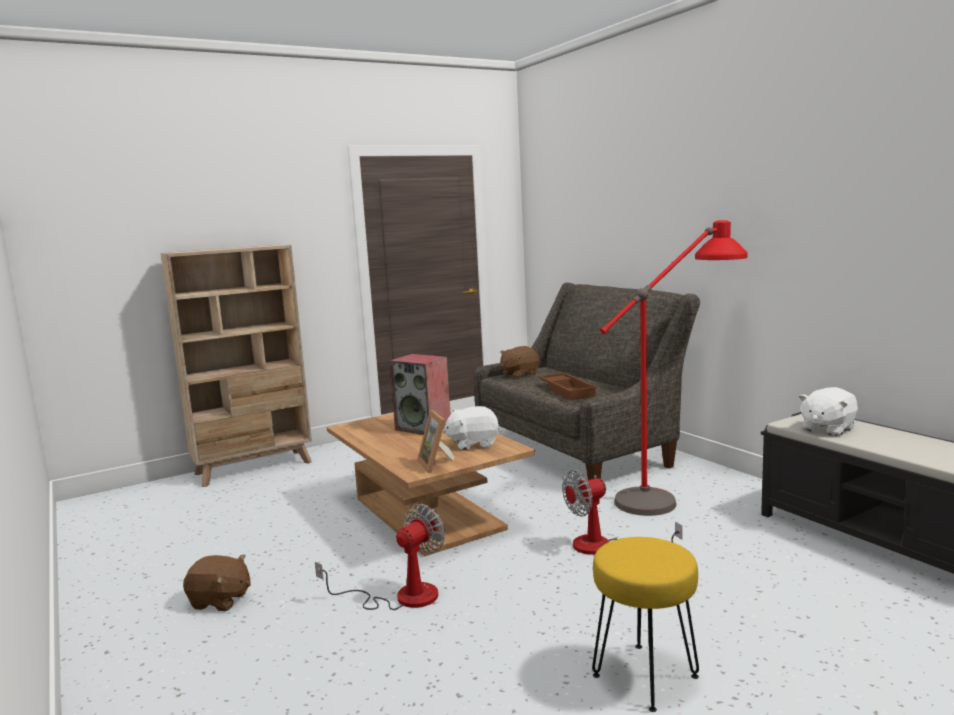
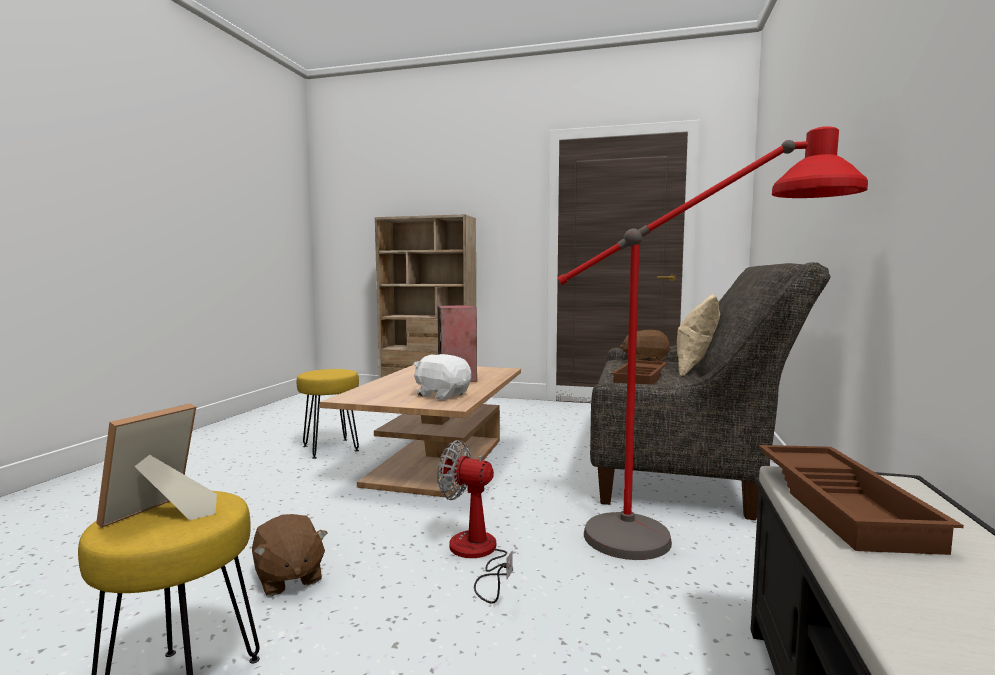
camera: 45 degrees right, 5 degrees down
brown plush toy [183,554,251,611] -> brown plush toy moved to [252,514,328,596]
fan [315,504,445,610] -> none
picture frame [417,410,454,473] -> picture frame moved to [96,403,217,528]
white plush toy [798,387,858,436] -> brown tray [758,445,964,555]
none -> yellow stool [297,369,359,459]
none -> beige pillow [677,293,720,376]

